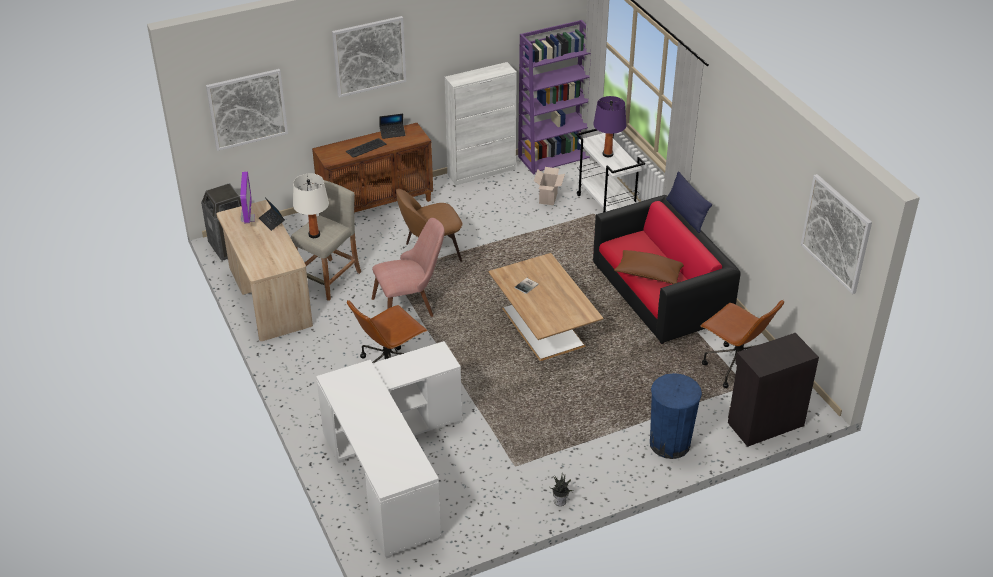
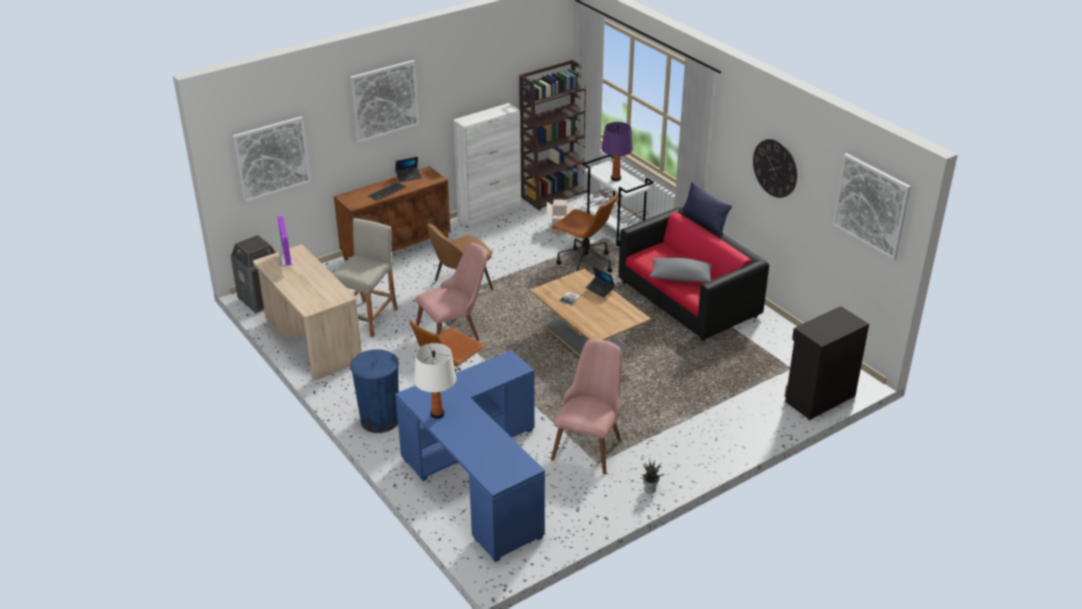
camera: 10 degrees left, 5 degrees down
laptop [259,197,285,231] -> laptop moved to [586,266,615,298]
white table lamp [293,173,329,238] -> white table lamp moved to [414,343,456,419]
white desk [316,341,462,559] -> blue desk [396,350,545,562]
purple bookcase [518,20,591,175] -> brown bookcase [519,60,588,211]
brown pillow [614,250,684,284] -> grey pillow [650,258,712,283]
blue trash can [650,373,702,459] -> blue trash can moved to [350,349,399,433]
brown office chair [700,300,784,388] -> brown office chair moved to [551,193,618,272]
none -> pink chair [551,339,622,474]
none -> wall clock [753,139,797,198]

